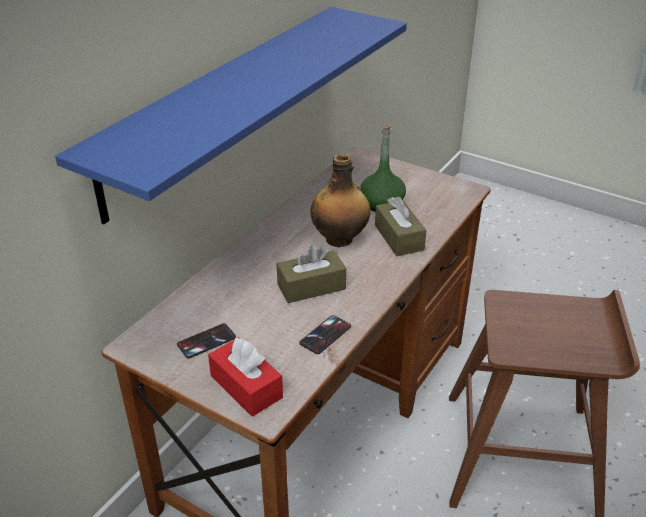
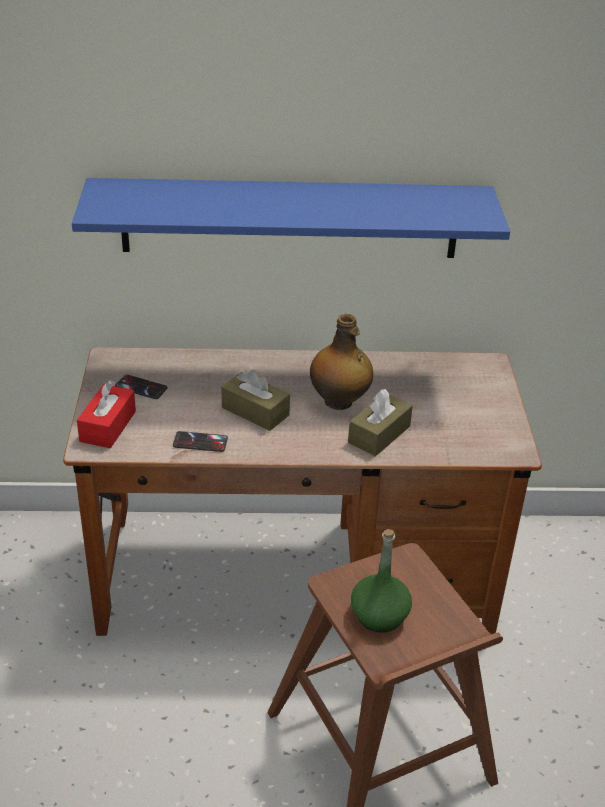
camera: 55 degrees right, 0 degrees up
green bottle [360,124,406,212] -> green bottle moved to [351,529,412,633]

